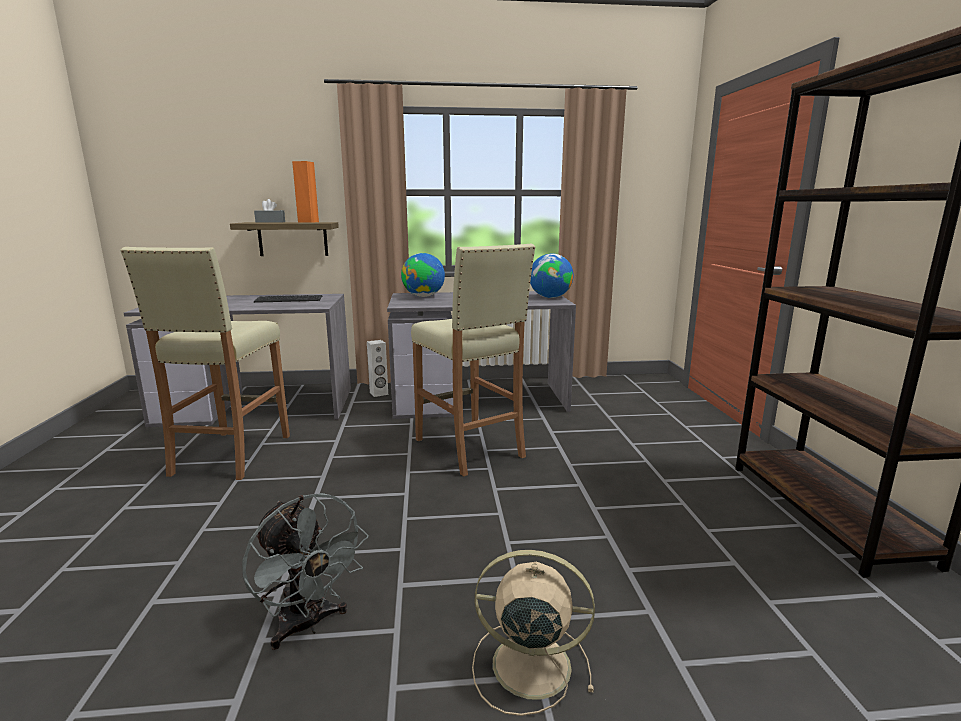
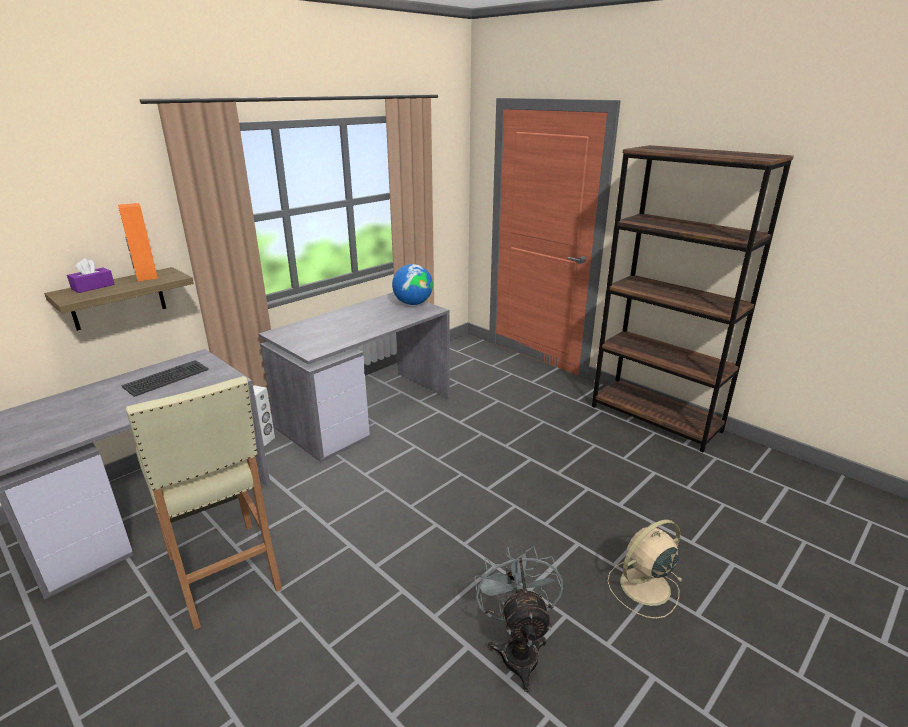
camera: 40 degrees left, 10 degrees up
grey fan [242,493,369,650] -> grey fan turned 105 degrees counterclockwise [474,546,563,692]
grey tissue box [254,199,285,223] -> purple tissue box [67,258,115,293]
globe [401,253,445,297] -> none
beige stool [411,244,535,476] -> none

